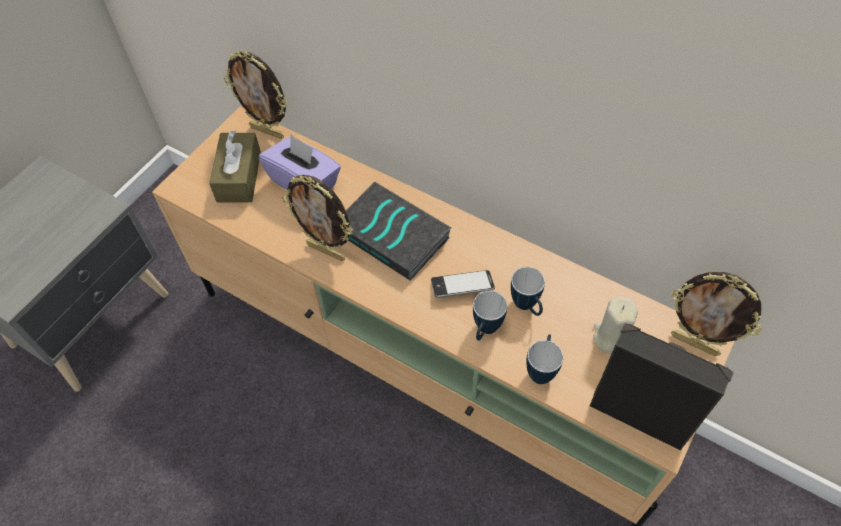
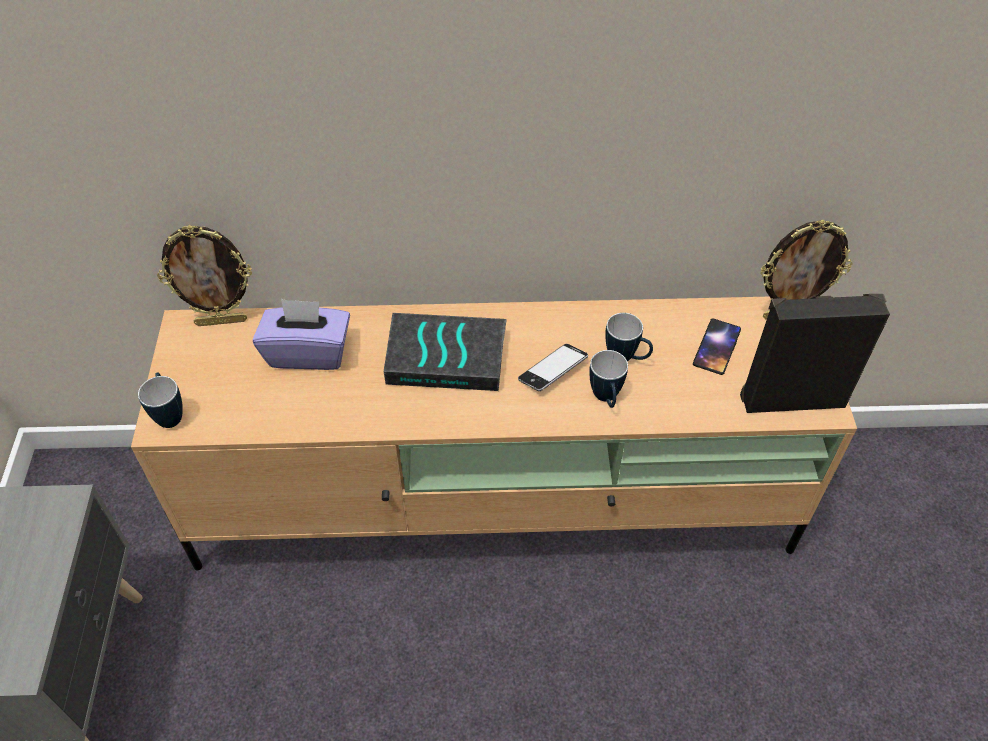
camera: 35 degrees left, 5 degrees down
brown tissue box [209,130,261,202] -> none
picture frame [282,175,353,261] -> none
mug [526,334,563,384] -> mug moved to [138,373,183,428]
beige candle [593,297,637,354] -> phone [693,318,741,375]

